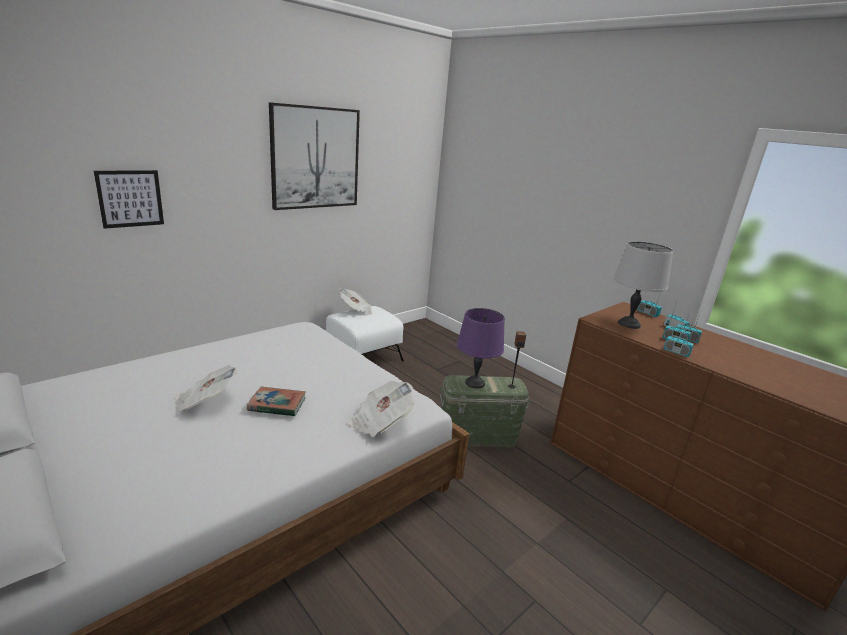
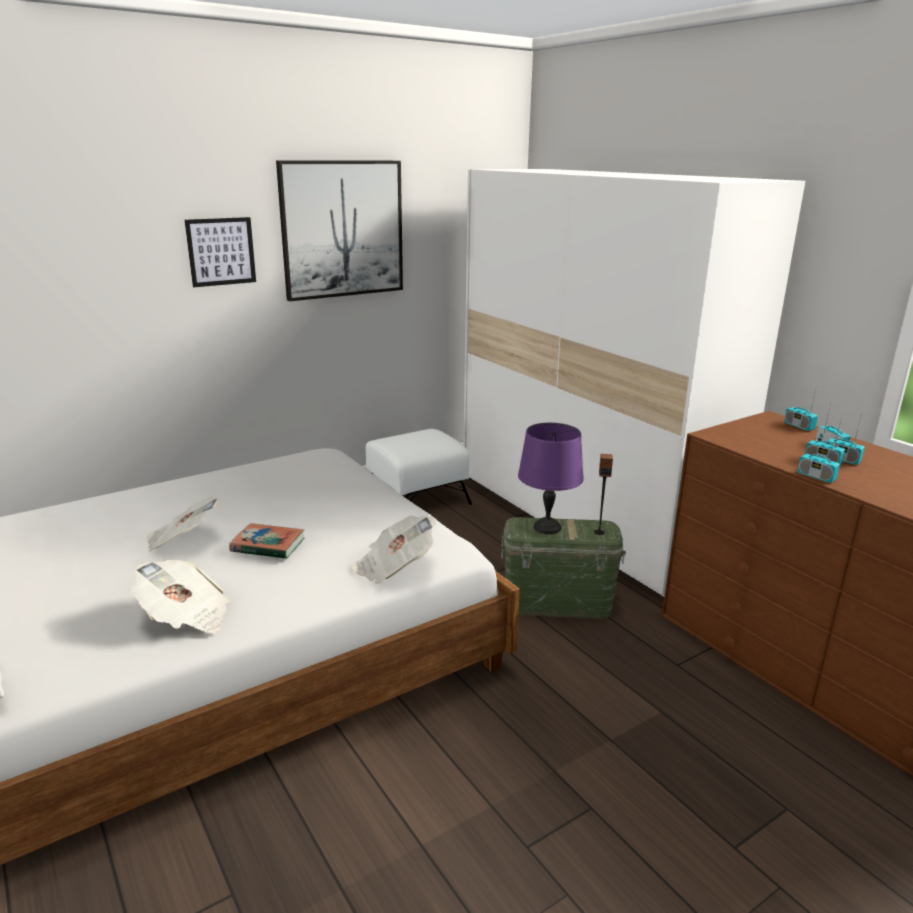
camera: 10 degrees right, 0 degrees up
picture [94,170,164,229] -> picture moved to [185,217,256,287]
newspaper [339,289,372,315] -> newspaper moved to [131,560,230,634]
grey table lamp [614,241,673,329] -> none
none -> white wardrobe [464,169,805,597]

